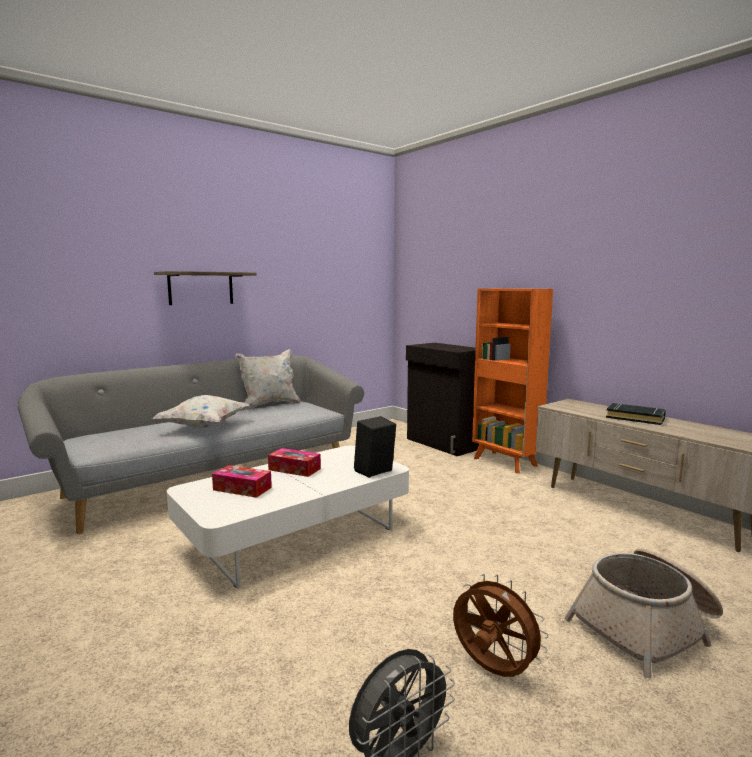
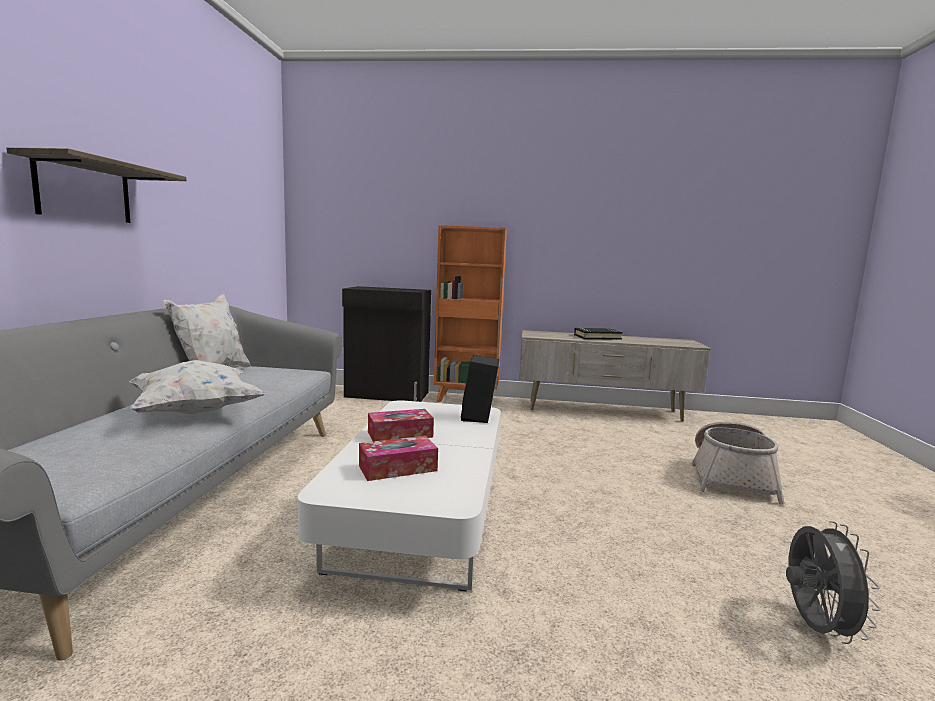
camera: 45 degrees left, 0 degrees up
brown fan [453,574,549,677] -> none

